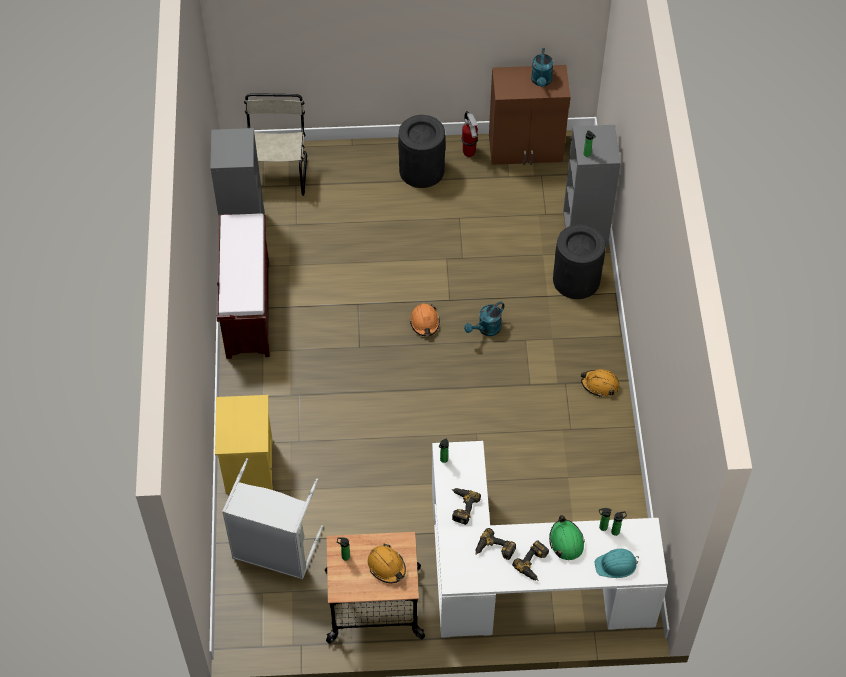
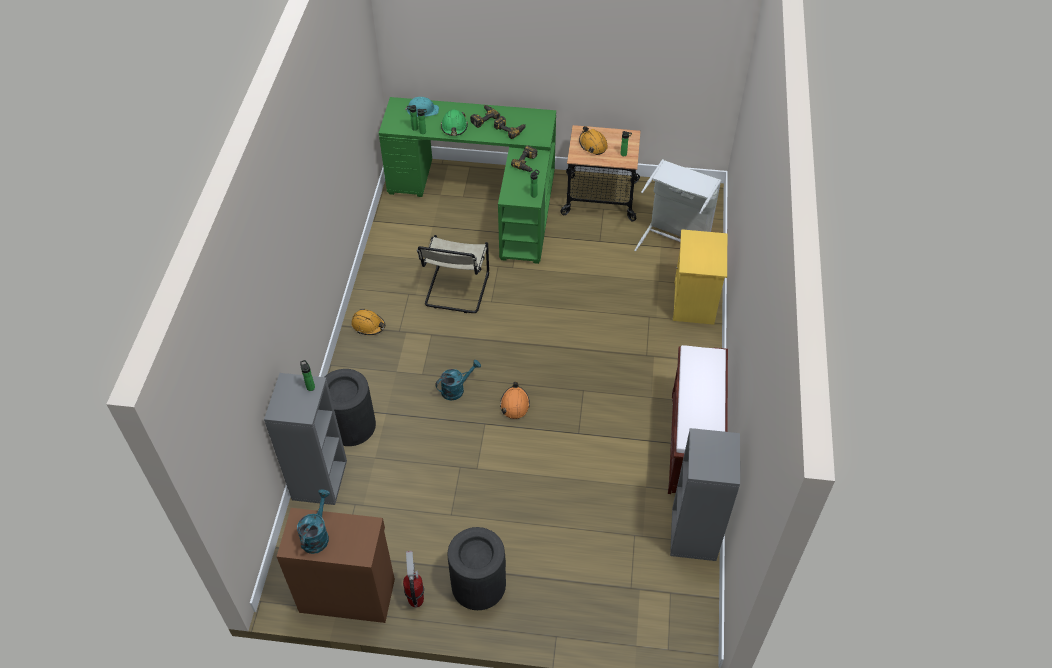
camera: 170 degrees left, 5 degrees down
beige chair [244,93,307,196] -> beige chair moved to [417,235,489,313]
white desk [432,441,668,638] -> green desk [379,97,556,264]

